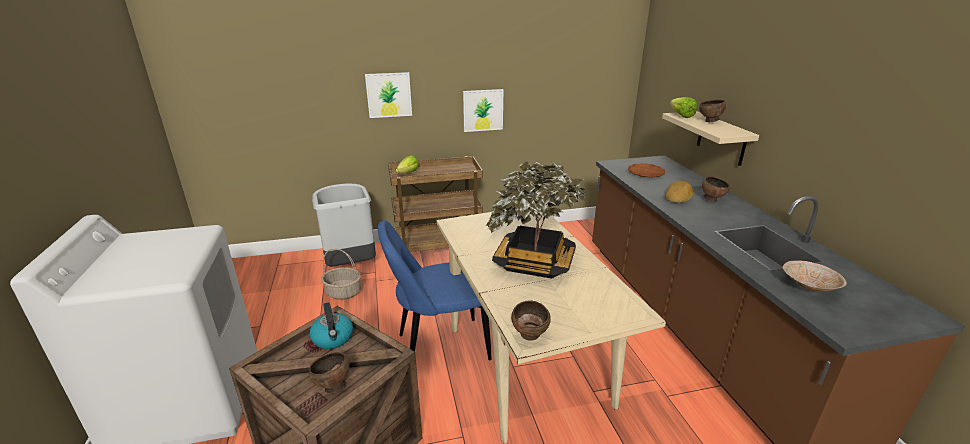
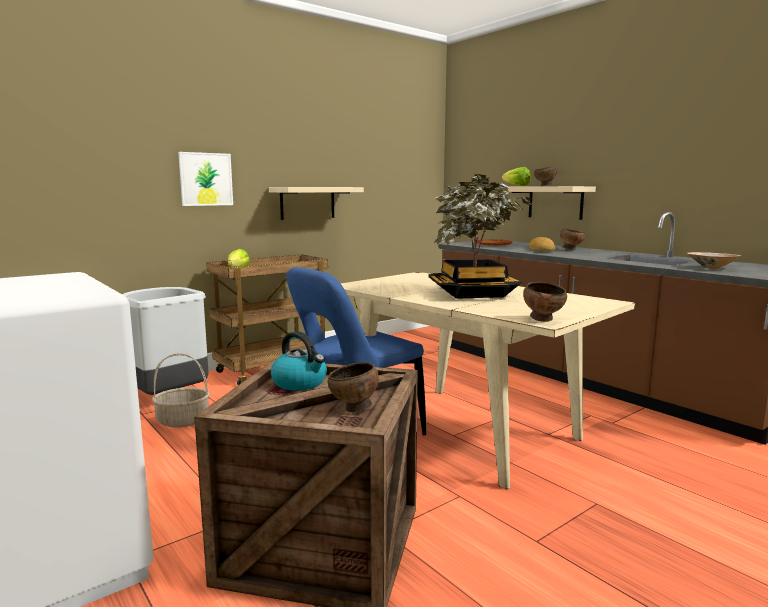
camera: 25 degrees left, 15 degrees down
picture [463,89,503,132] -> beige shelf [269,187,364,220]

